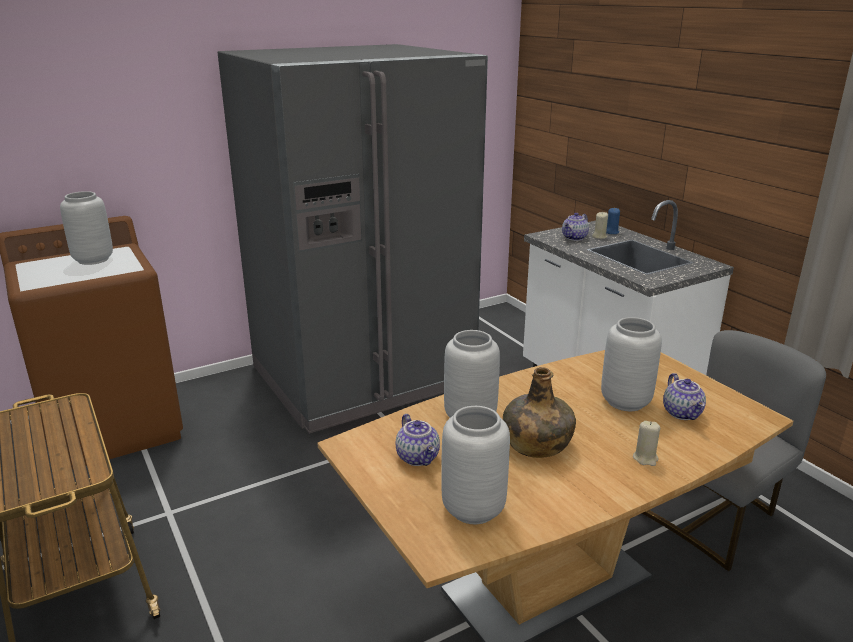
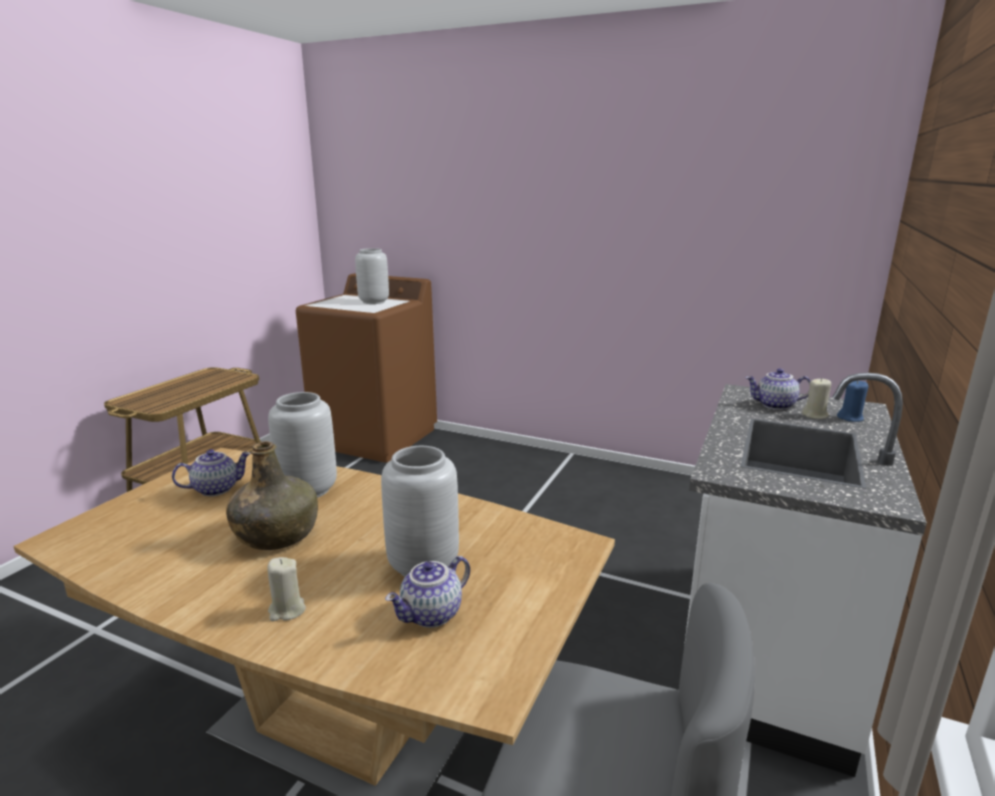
camera: 55 degrees right, 5 degrees down
grey fridge [217,44,488,434] -> none
teapot [396,414,440,466] -> teapot turned 150 degrees counterclockwise [172,449,251,496]
grey vase [441,406,510,524] -> none

